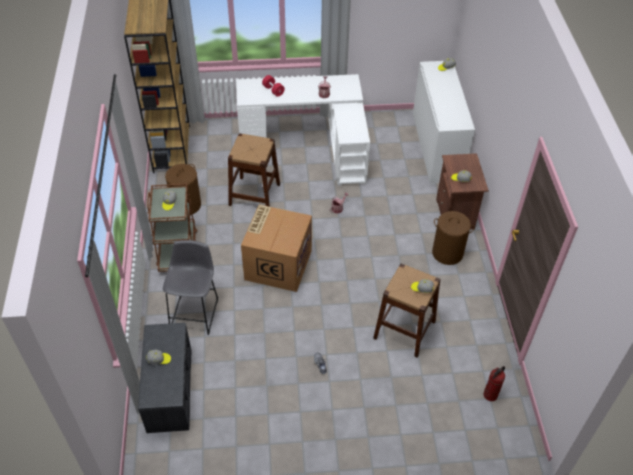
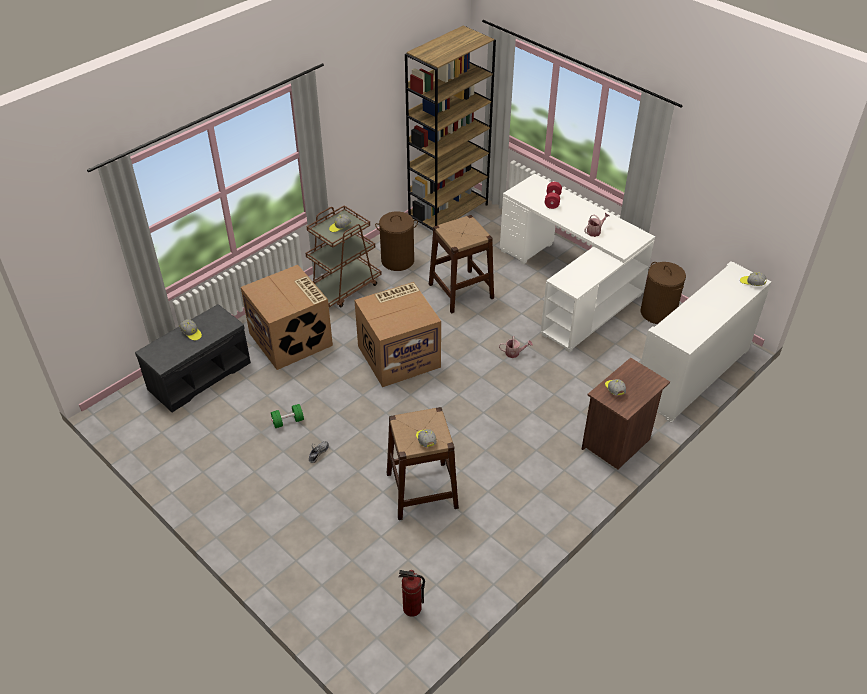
camera: 50 degrees right, 5 degrees down
grey stool [163,240,218,335] -> cardboard box [241,265,333,370]
brown laundry basket [432,211,475,265] -> brown laundry basket moved to [641,262,686,324]
none -> green dumbbell [271,404,304,428]

